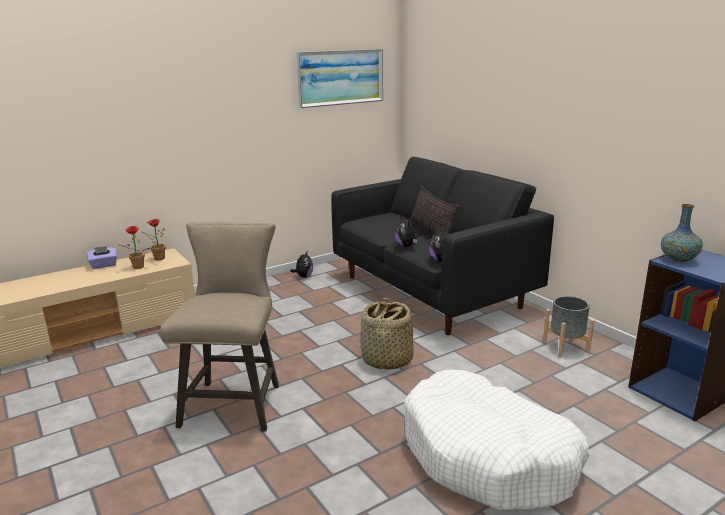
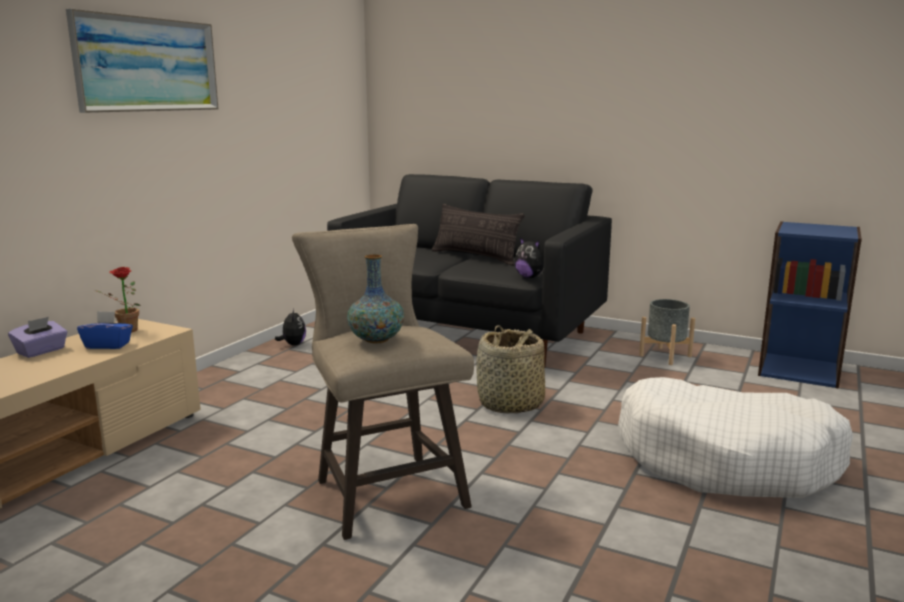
camera: 30 degrees left, 5 degrees down
potted plant [120,226,150,269] -> blue tissue box [77,311,133,349]
picture [296,49,383,108] -> picture moved to [66,9,218,113]
plush toy [395,216,418,248] -> none
vase [661,204,703,262] -> vase moved to [347,254,404,343]

